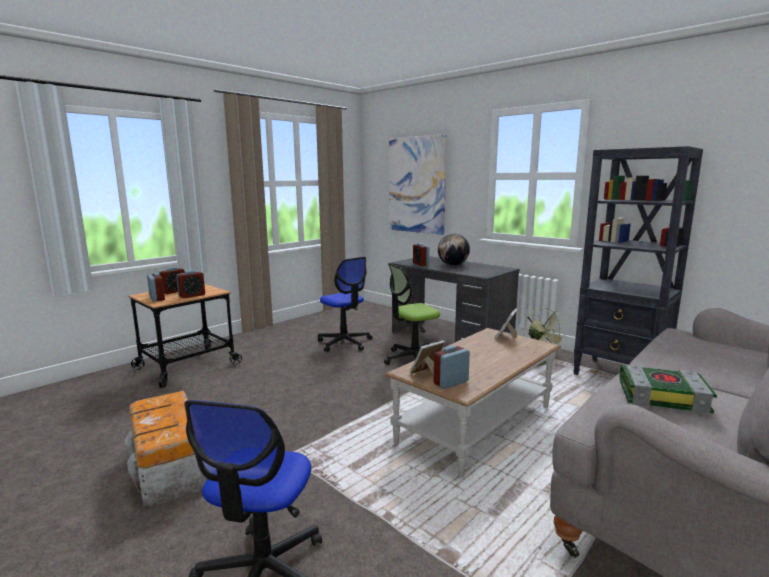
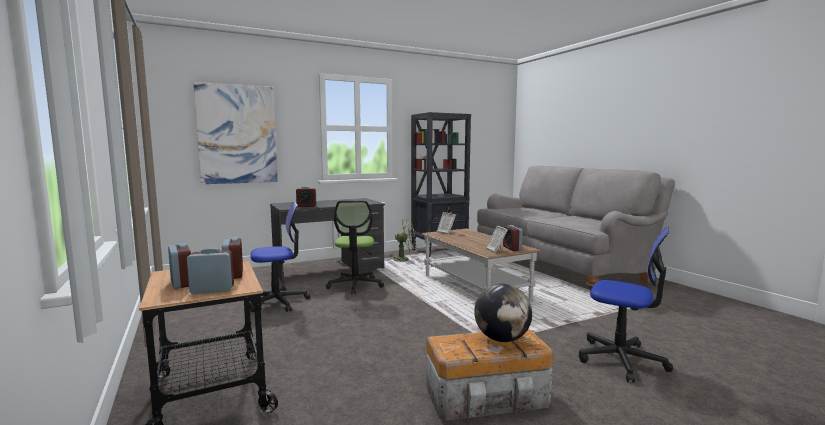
camera: 70 degrees left, 5 degrees down
globe [438,234,470,266] -> globe moved to [474,284,532,342]
book [620,365,717,415] -> none

